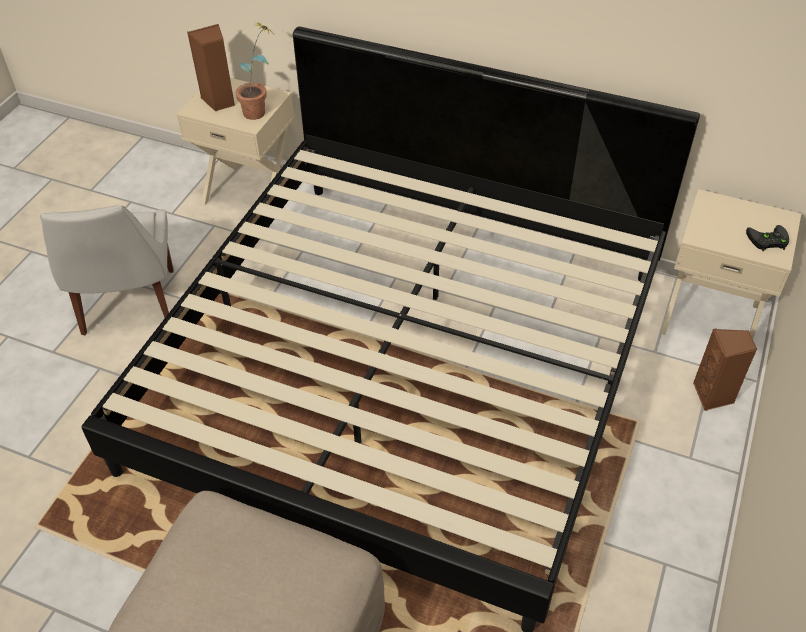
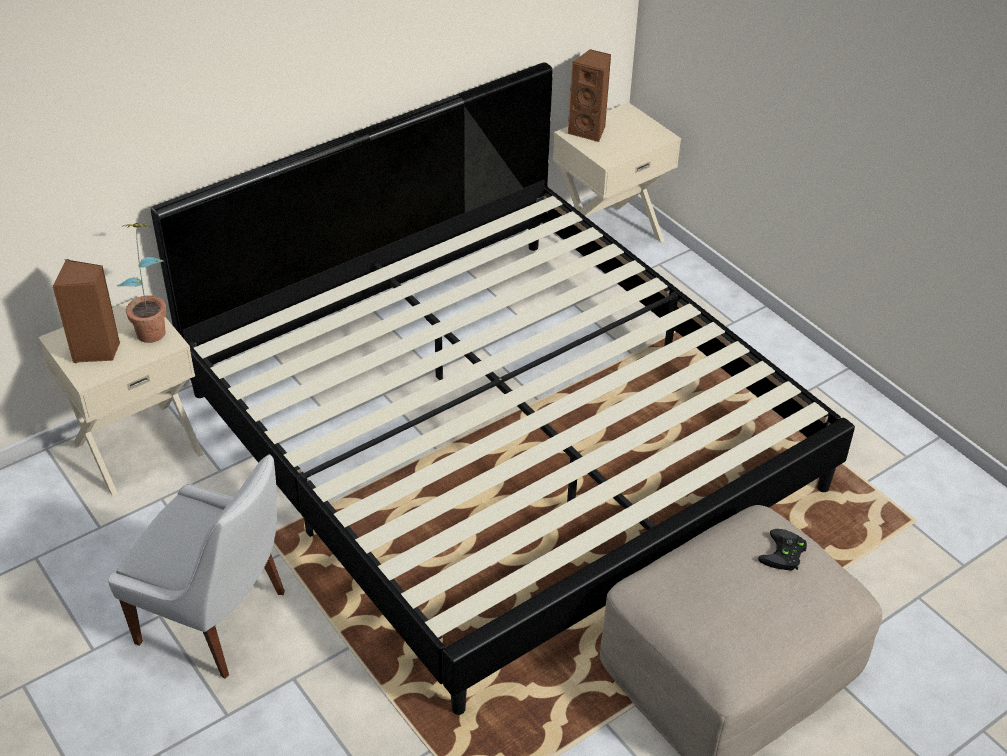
camera: 60 degrees left, 5 degrees down
brown speaker [693,328,757,411] -> brown speaker moved to [568,49,611,142]
black game controller [746,225,789,251] -> black game controller moved to [758,529,807,571]

